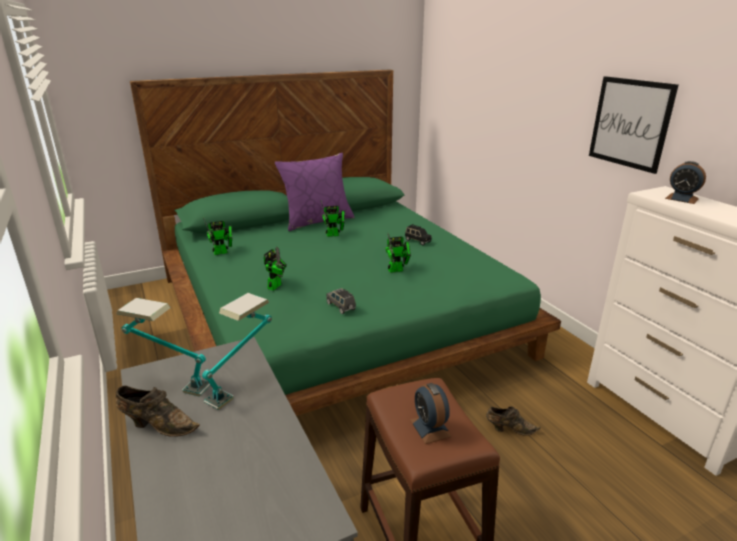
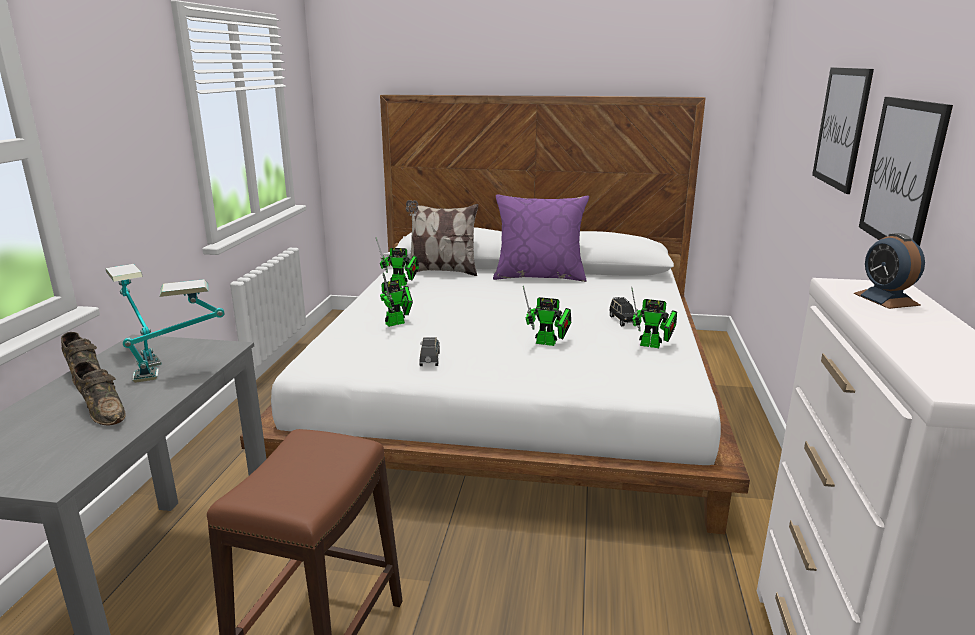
camera: 35 degrees right, 5 degrees down
green bed [130,70,561,416] -> white bed [240,95,750,534]
toy robot [321,201,345,237] -> toy robot moved to [631,287,677,348]
alarm clock [410,383,452,444] -> none
brown shoe [486,406,541,436] -> brown shoe moved to [73,362,126,426]
none -> pillow [406,200,478,276]
none -> picture [812,68,874,194]

